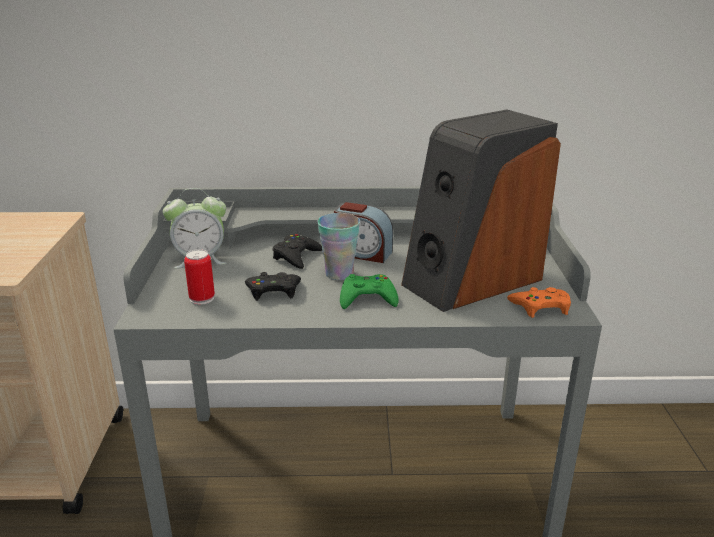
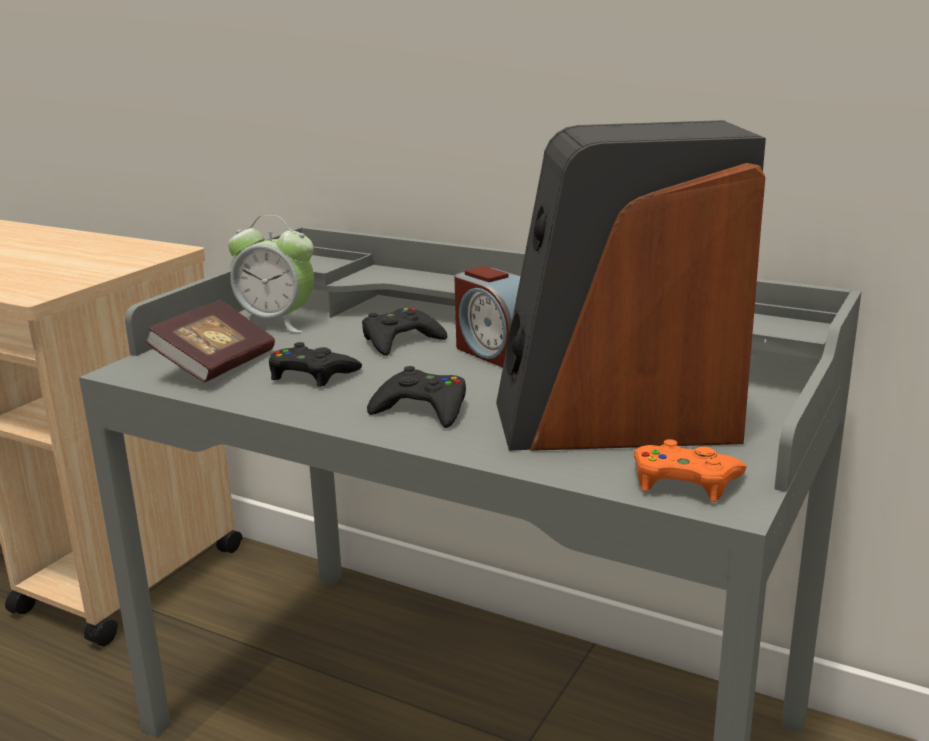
camera: 30 degrees right, 5 degrees down
can [184,249,215,305] -> book [145,301,275,382]
cup [317,213,360,280] -> none
green game controller [340,274,399,309] -> black game controller [367,366,466,428]

